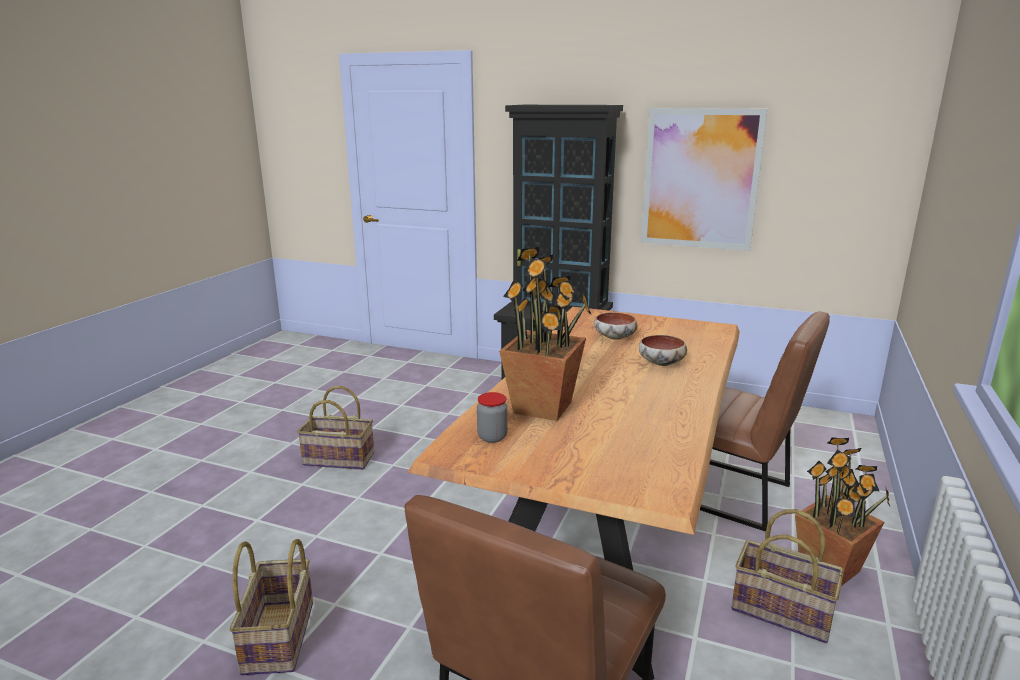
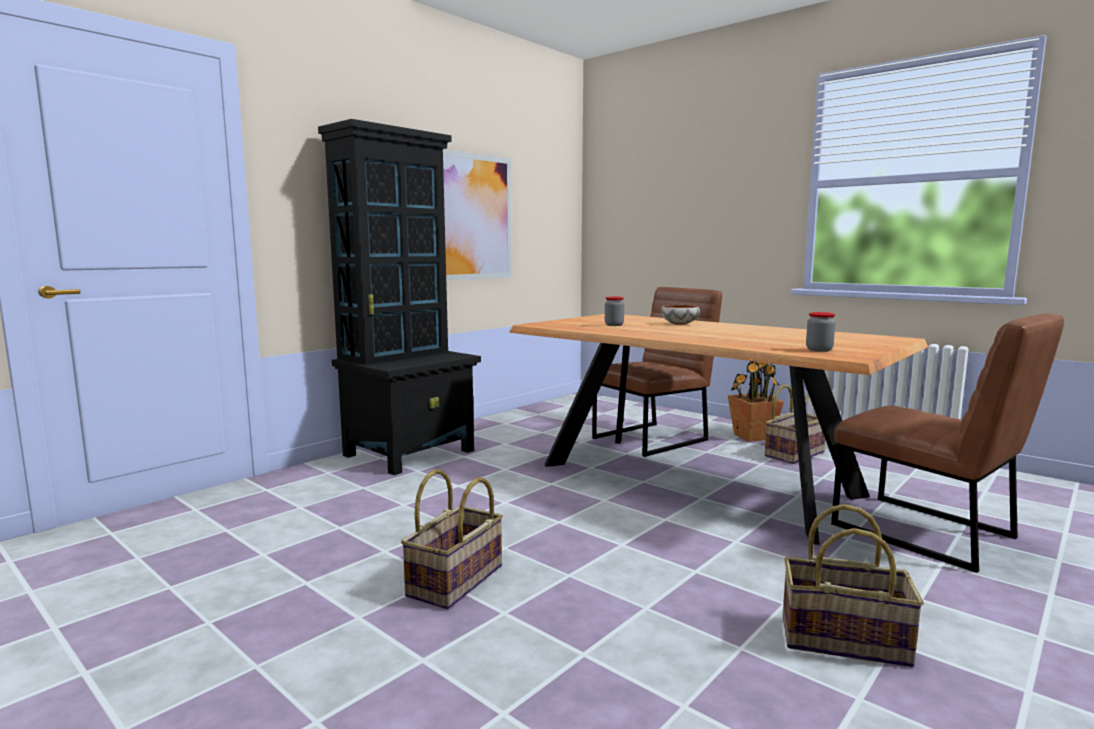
camera: 70 degrees left, 10 degrees down
potted plant [499,247,591,421] -> none
bowl [594,312,638,340] -> jar [605,297,624,326]

